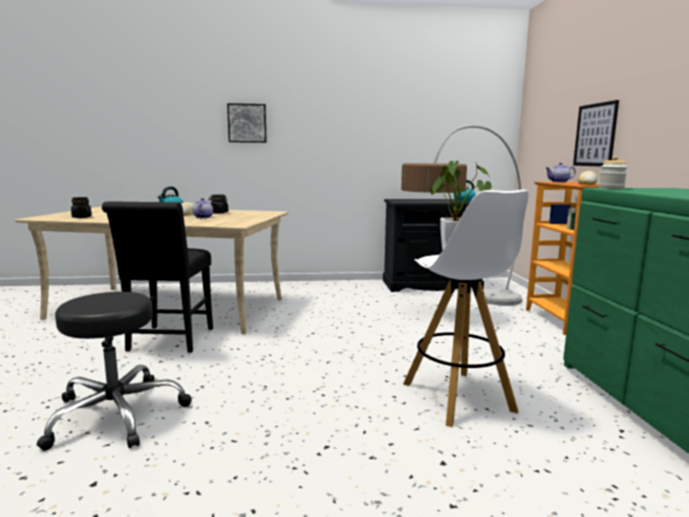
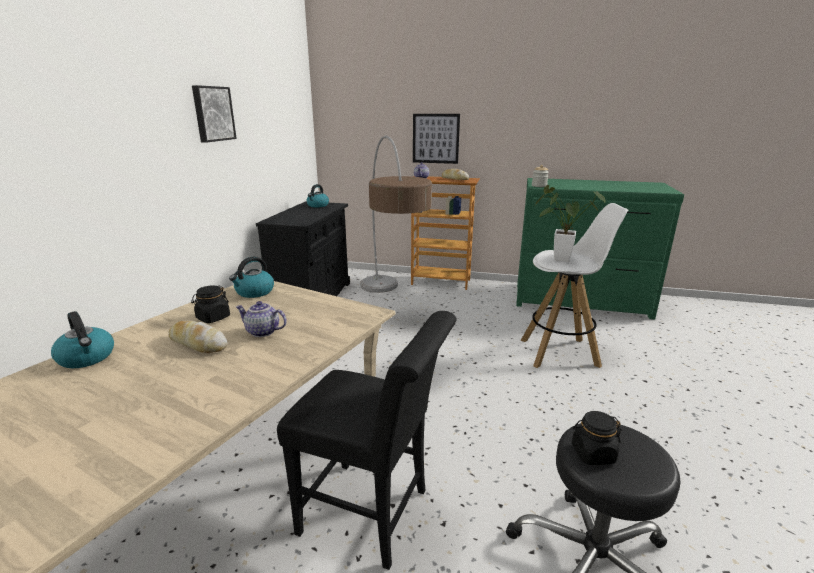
camera: 70 degrees left, 10 degrees up
black jar [71,197,92,218] -> black jar moved to [572,411,622,465]
picture [227,103,267,143] -> picture moved to [192,85,237,143]
none -> kettle [229,257,274,298]

